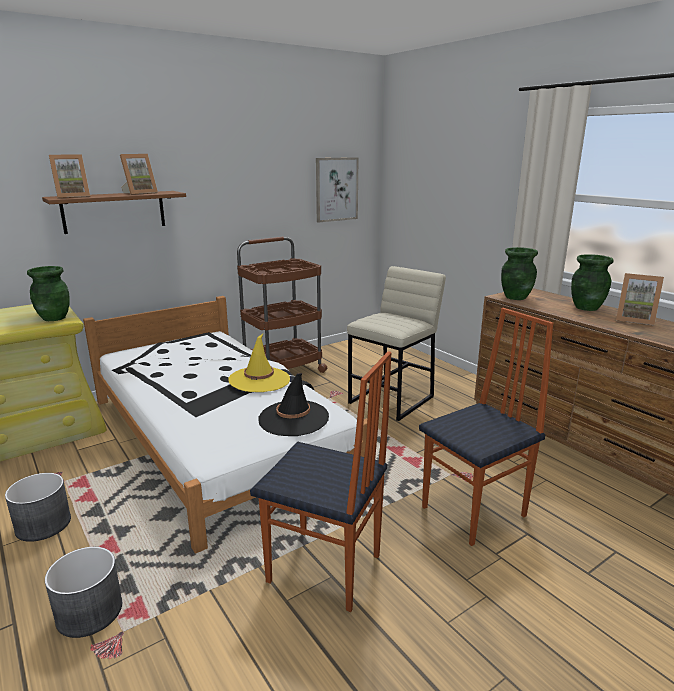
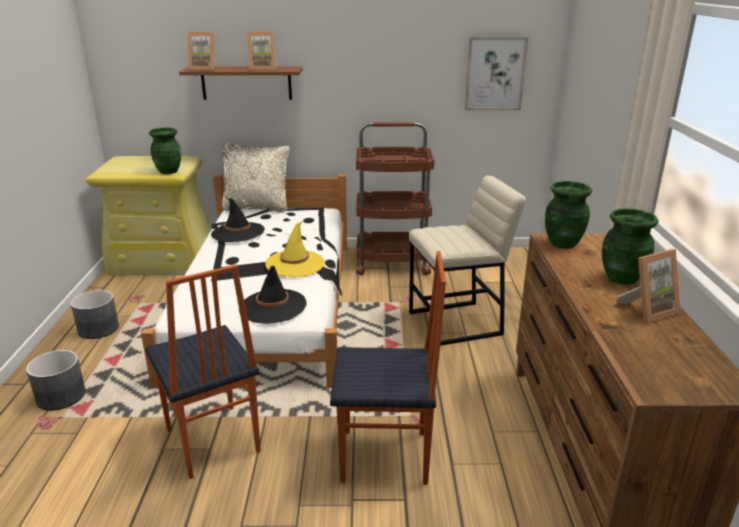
camera: 35 degrees right, 5 degrees up
picture frame [616,273,664,326] -> picture frame turned 90 degrees counterclockwise [616,249,681,323]
none -> black hat [211,198,265,242]
none -> beige pillow [222,143,290,212]

